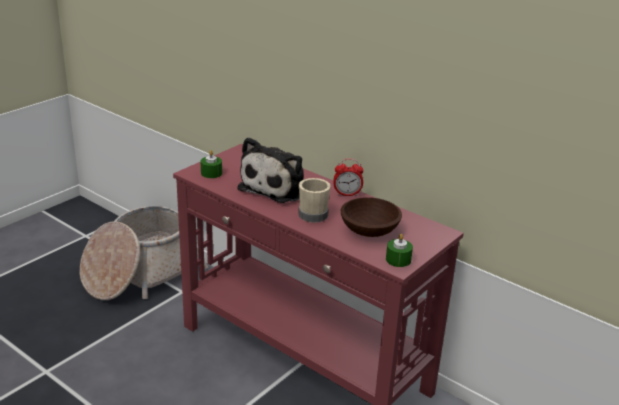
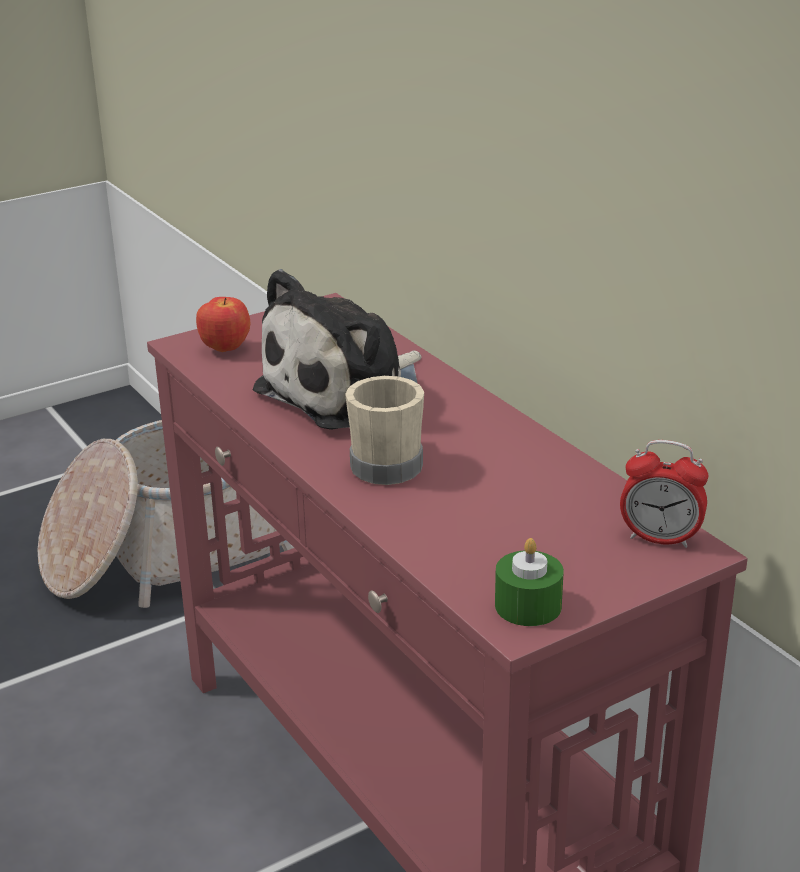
camera: 20 degrees right, 0 degrees up
green candle [201,150,222,178] -> apple [196,297,250,352]
alarm clock [334,159,363,196] -> alarm clock moved to [620,440,708,548]
brown bowl [341,197,402,237] -> none

